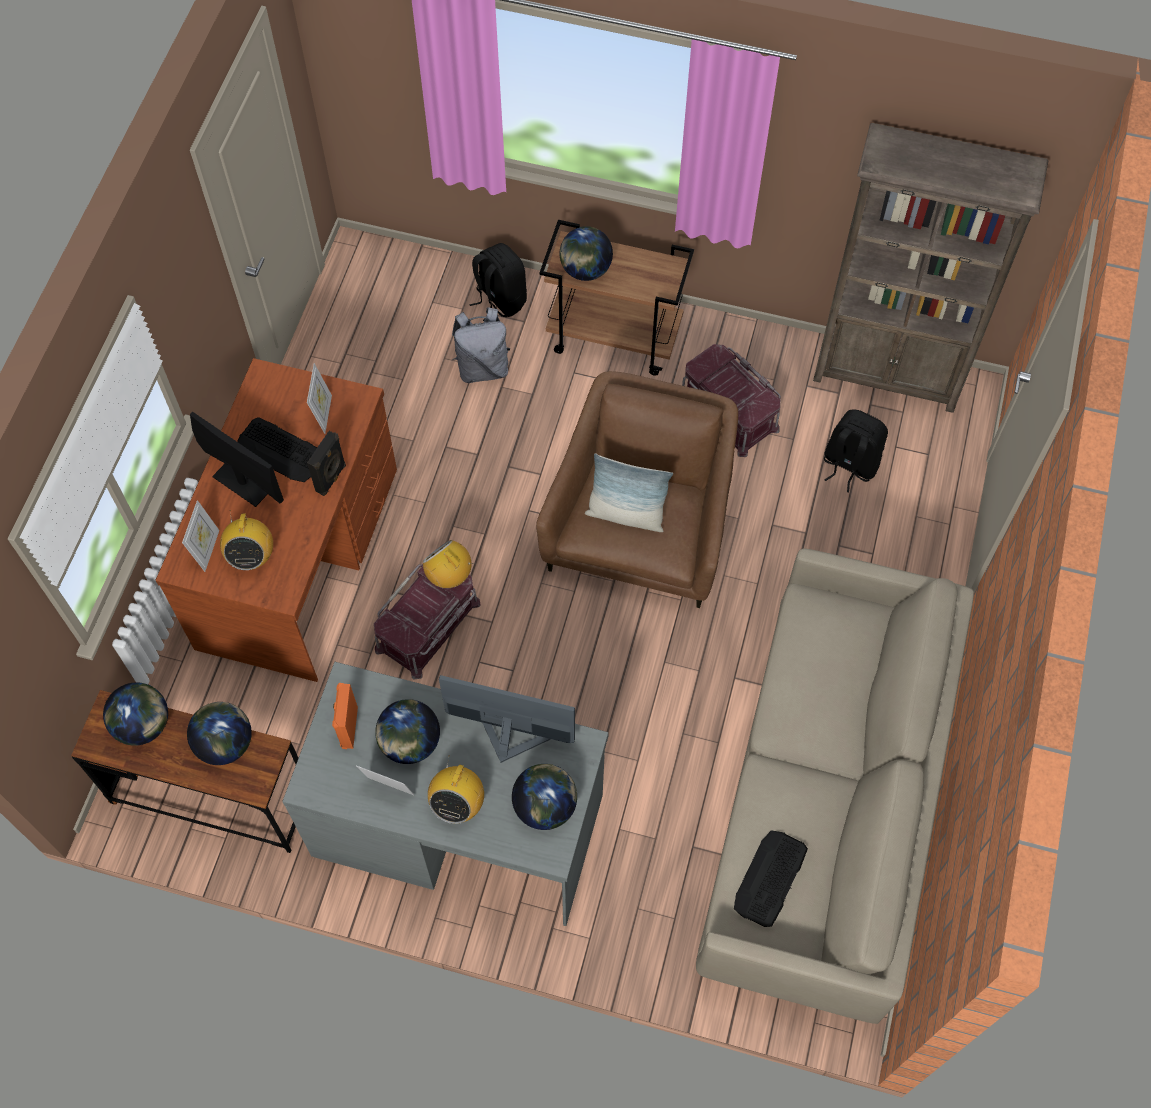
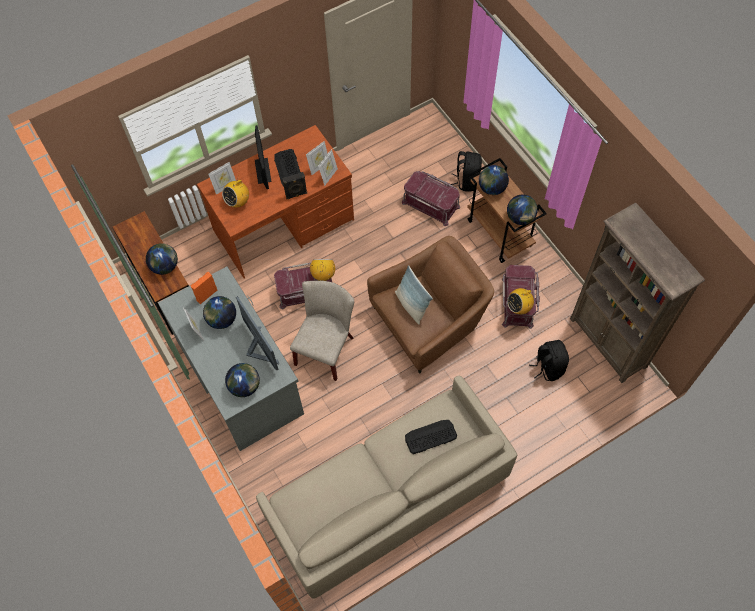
camera: 45 degrees right, 0 degrees up
globe [103,682,168,746] -> globe moved to [507,194,538,225]
radio [428,758,484,824] -> radio moved to [507,286,534,314]
grey backpack [452,307,510,383] -> red storage box [402,171,460,226]
keyboard [734,830,808,927] -> keyboard moved to [405,420,457,454]
none -> beige chair [290,281,354,381]
none -> picture frame [318,149,338,186]

